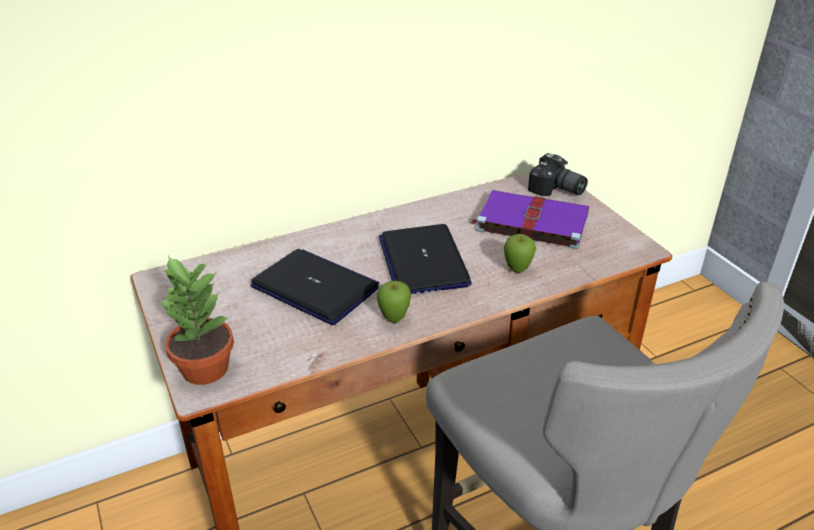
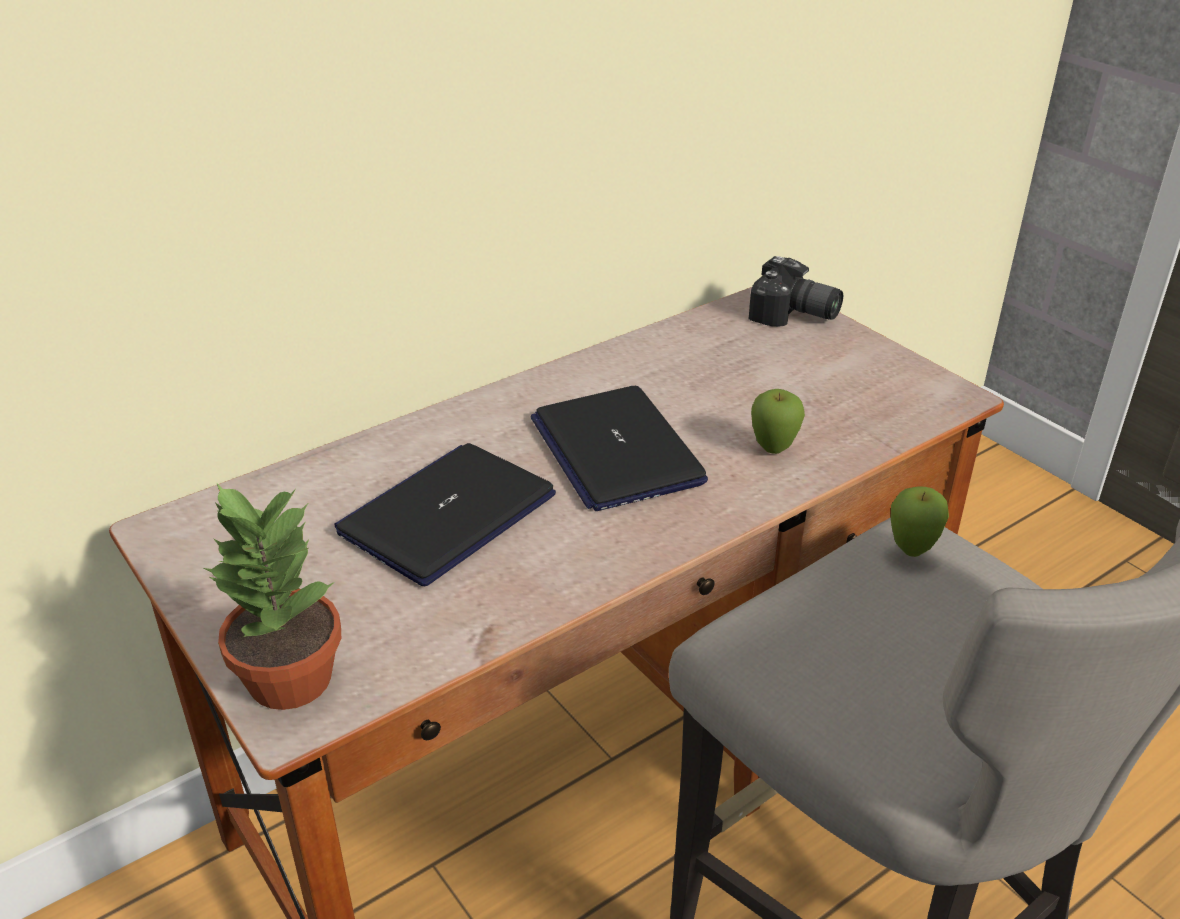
camera: 10 degrees left, 0 degrees up
laptop [251,249,379,325] -> laptop turned 75 degrees counterclockwise [335,443,556,586]
apple [377,281,411,323] -> apple moved to [891,487,949,557]
purple book [470,190,589,249] -> none

